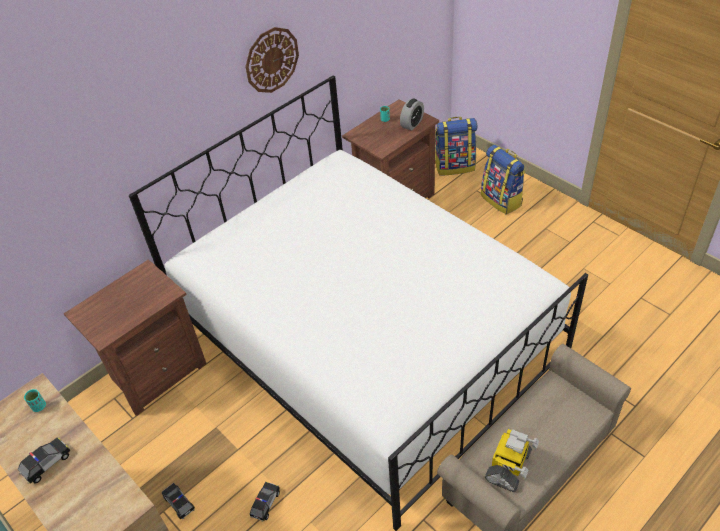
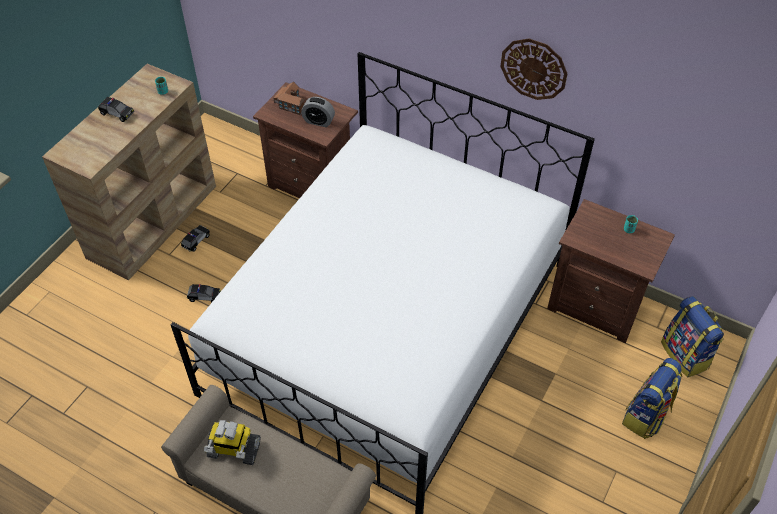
camera: 70 degrees right, 5 degrees up
alarm clock [400,98,424,131] -> alarm clock moved to [301,97,335,127]
none -> toy house [274,82,305,115]

